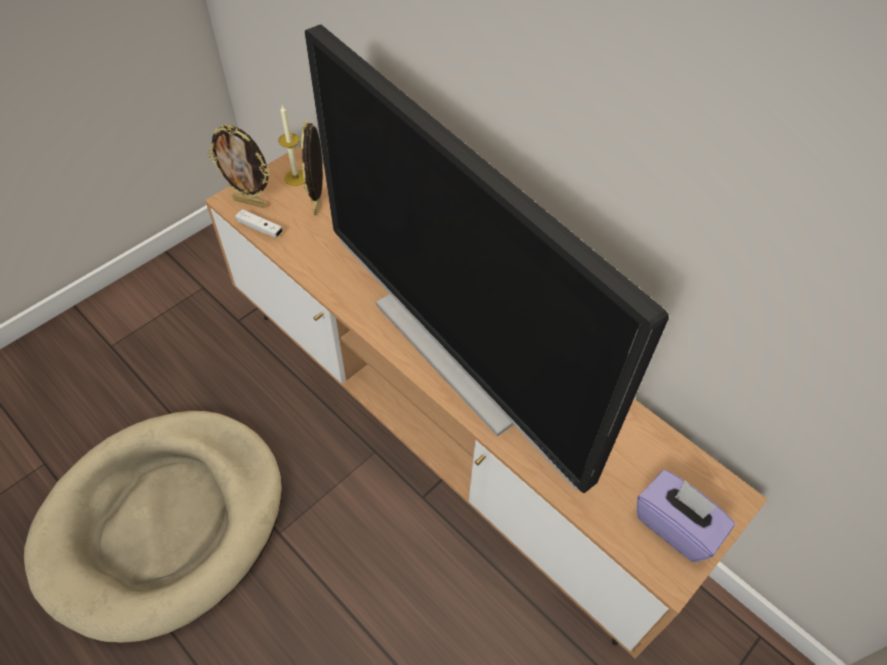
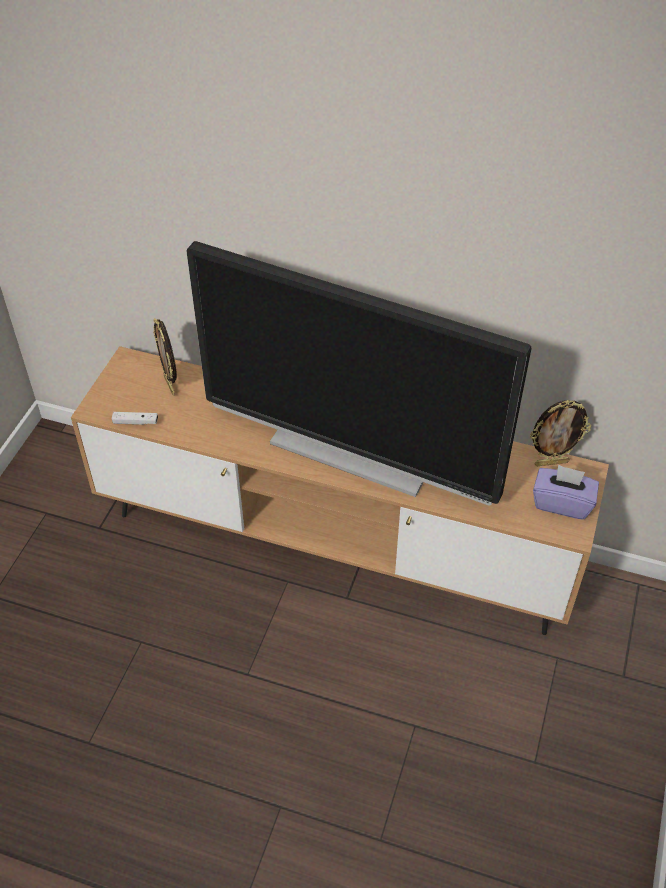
camera: 25 degrees left, 5 degrees down
beige dog bed [24,411,282,643] -> none
picture frame [208,124,270,208] -> picture frame moved to [530,400,591,466]
candle [278,105,305,186] -> none

